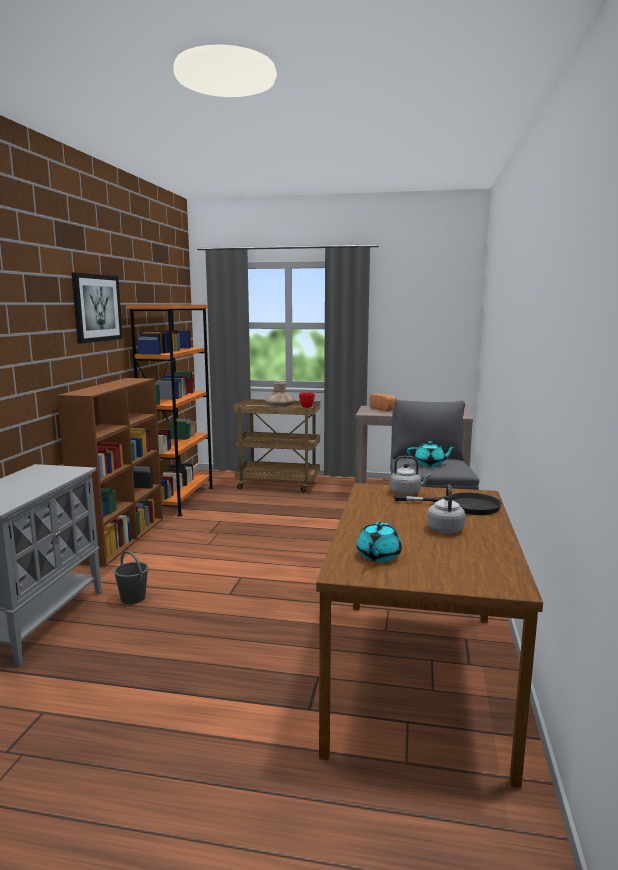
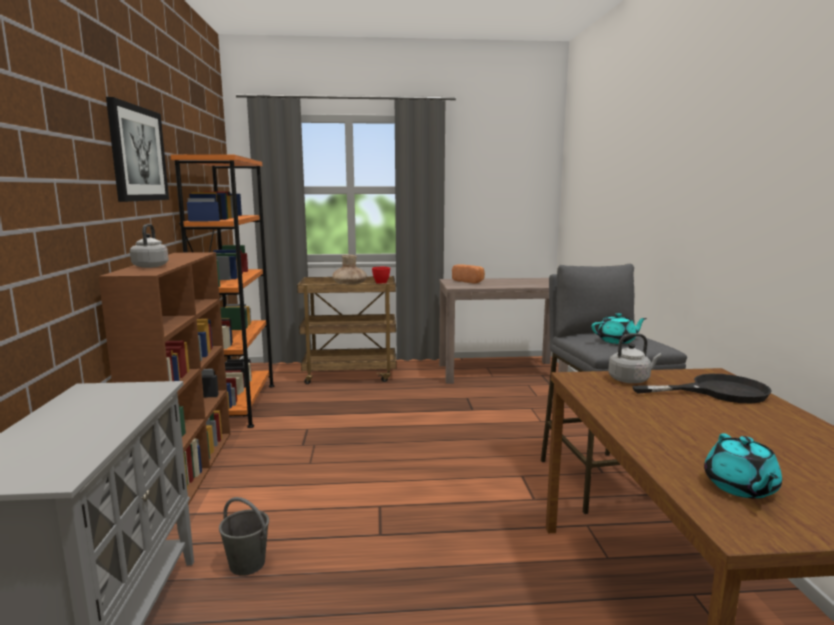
camera: 15 degrees left, 0 degrees up
grey kettle [427,484,465,533] -> grey kettle moved to [130,224,169,268]

